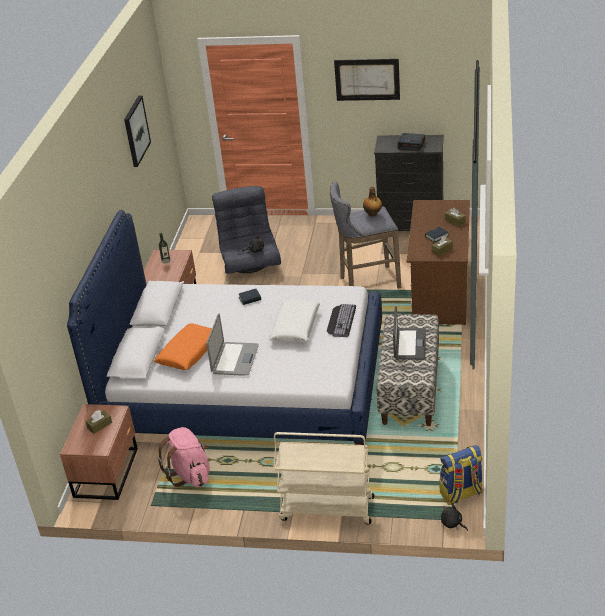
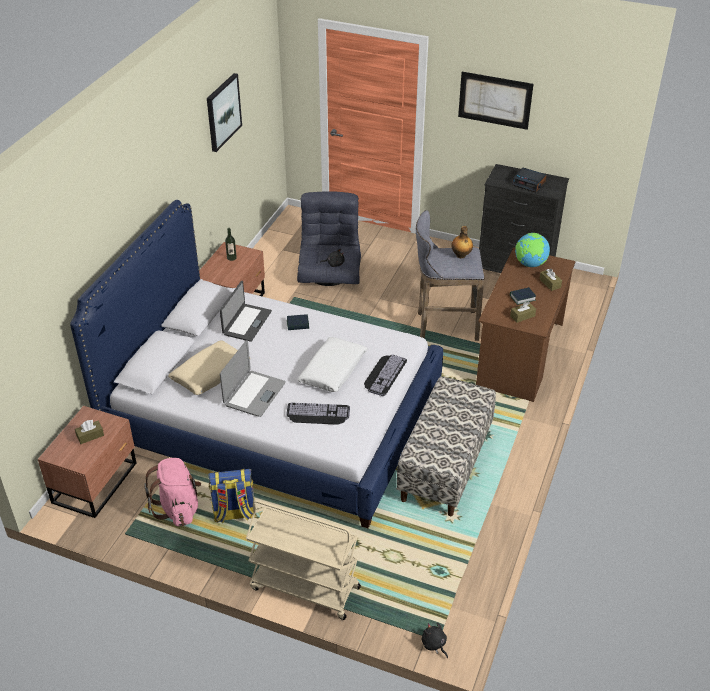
camera: 10 degrees right, 5 degrees up
orange pillow [154,323,212,370] -> beige pillow [168,341,238,395]
laptop [393,306,426,360] -> laptop moved to [220,281,272,342]
backpack [439,445,483,505] -> backpack moved to [208,469,256,524]
none -> keyboard [286,402,350,425]
none -> globe [515,233,550,267]

